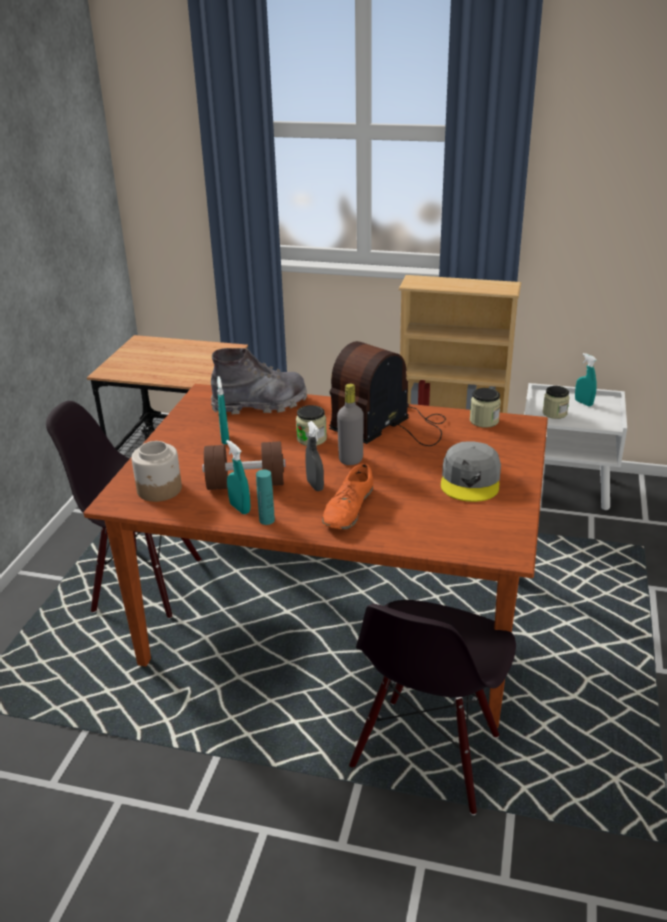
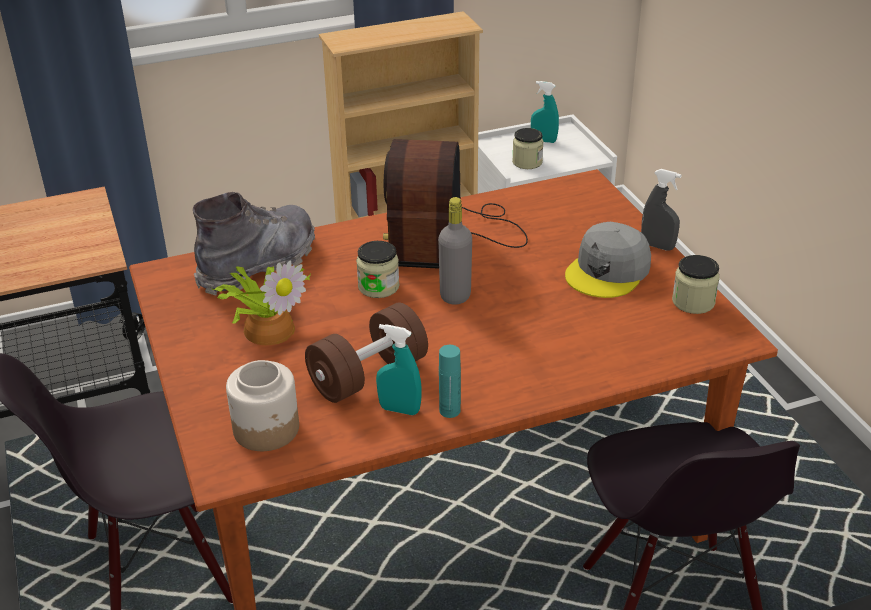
camera: 35 degrees left, 5 degrees up
turquoise spray bottle [217,376,229,444] -> potted plant [212,261,311,345]
grey spray bottle [305,421,324,491] -> grey spray bottle moved to [641,169,682,250]
orange shoe [322,463,373,529] -> none
grey cap [441,442,501,502] -> grey cap turned 60 degrees clockwise [565,222,651,298]
jar [470,388,501,428] -> jar moved to [672,255,720,314]

